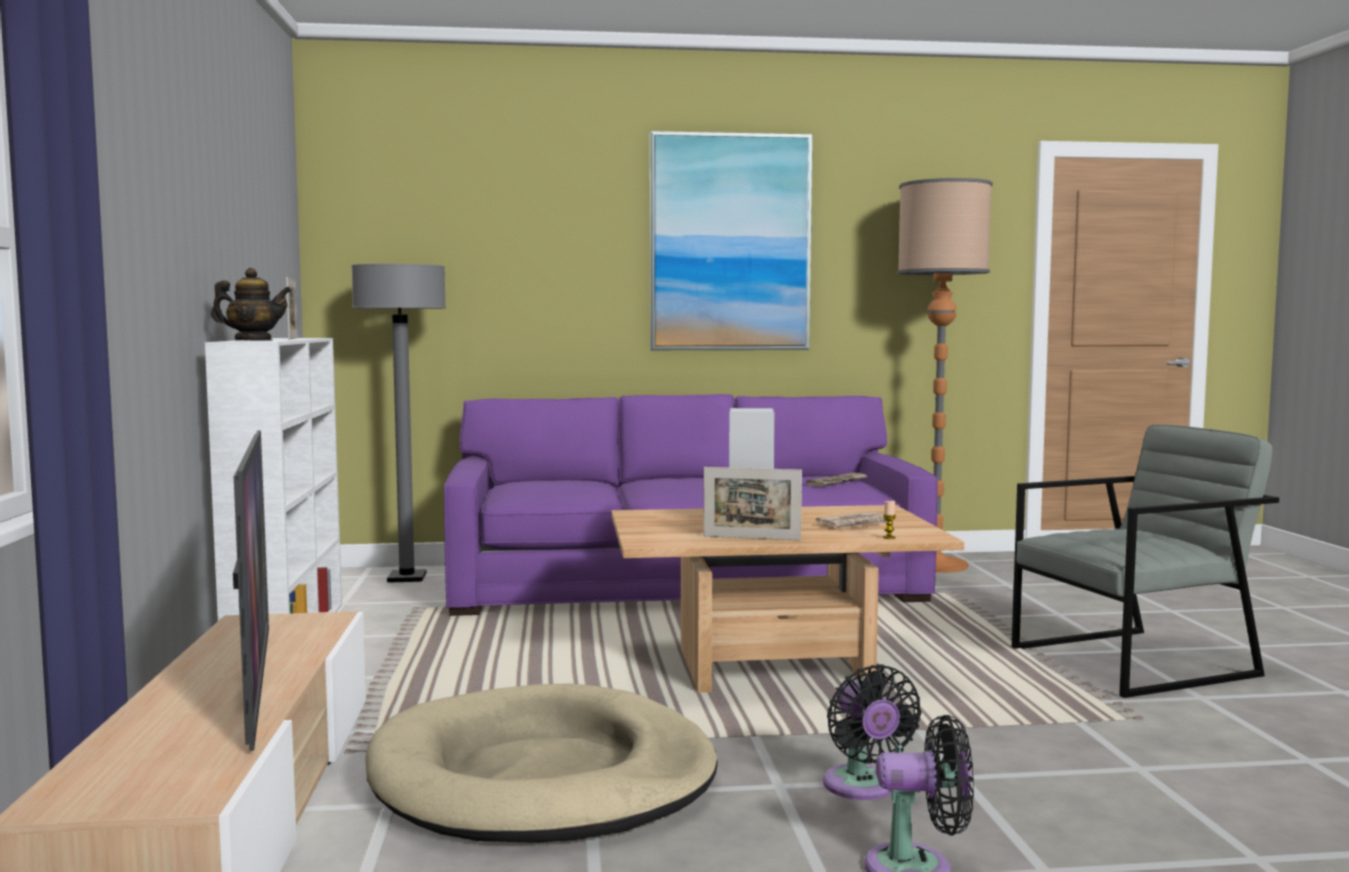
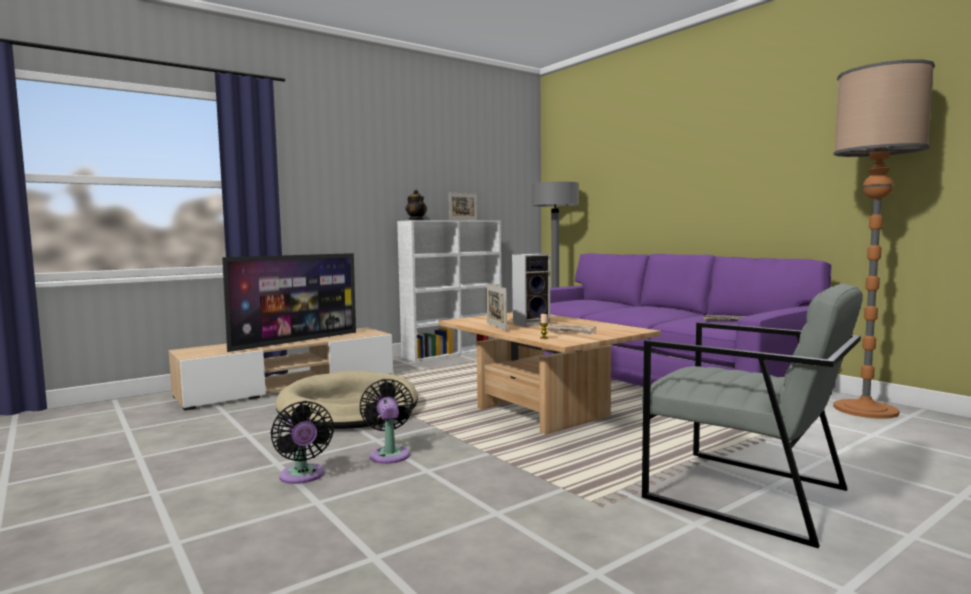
camera: 60 degrees right, 0 degrees up
picture [650,131,812,350] -> none
black fan [823,665,921,800] -> black fan turned 120 degrees clockwise [360,379,413,464]

